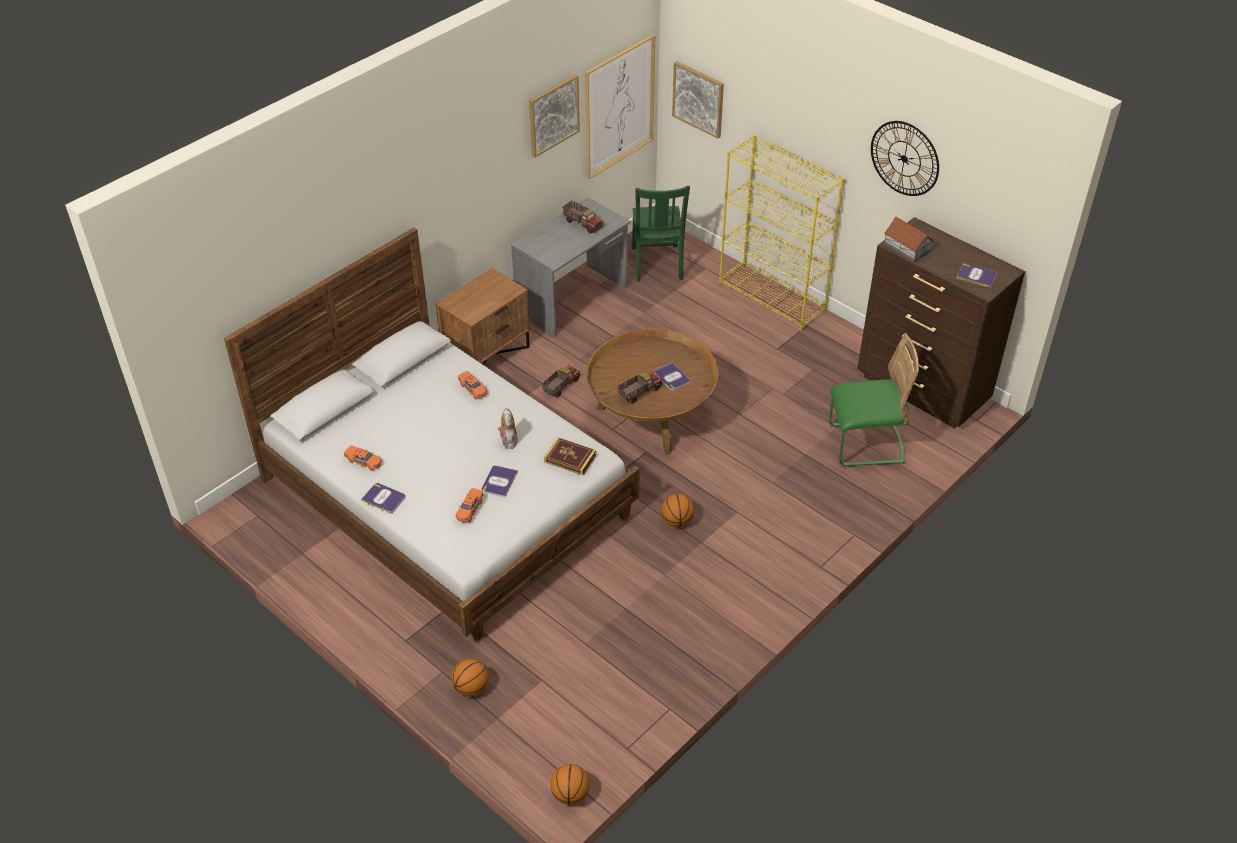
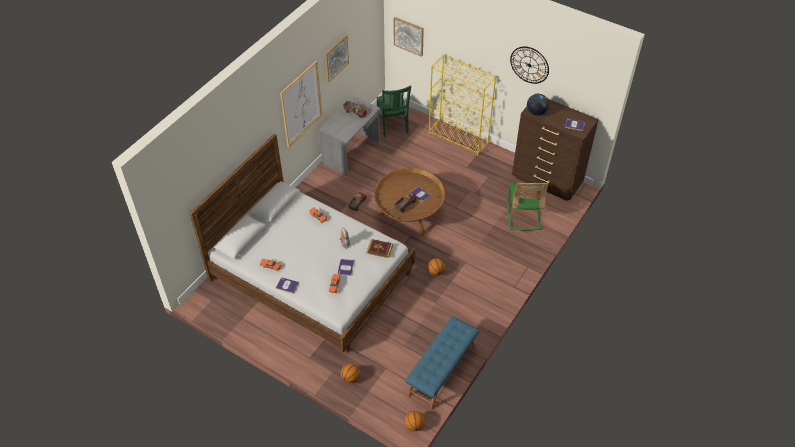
camera: 10 degrees left, 5 degrees up
brown nightstand [435,268,530,365] -> none
picture [585,34,655,179] -> picture moved to [280,61,322,147]
green chair [829,333,919,467] -> green chair turned 105 degrees clockwise [507,183,548,230]
toy house [884,217,935,262] -> globe [527,94,549,116]
none -> blue bench [405,316,479,410]

